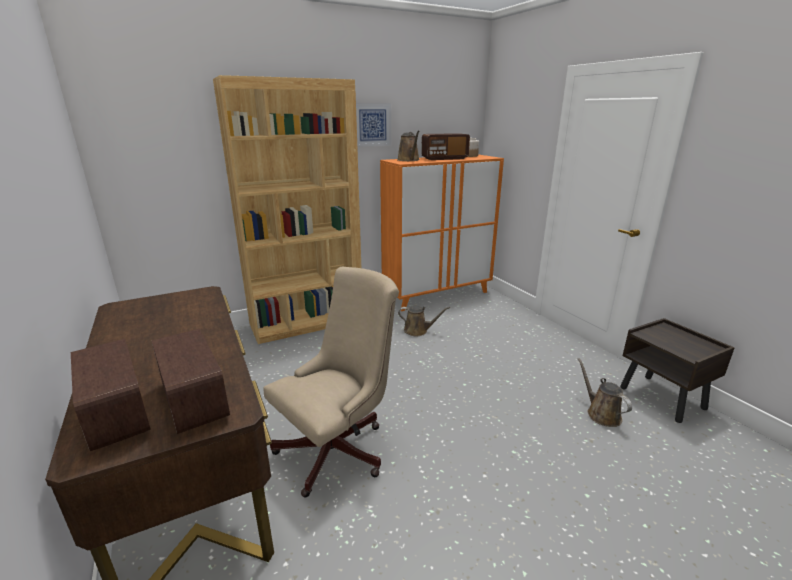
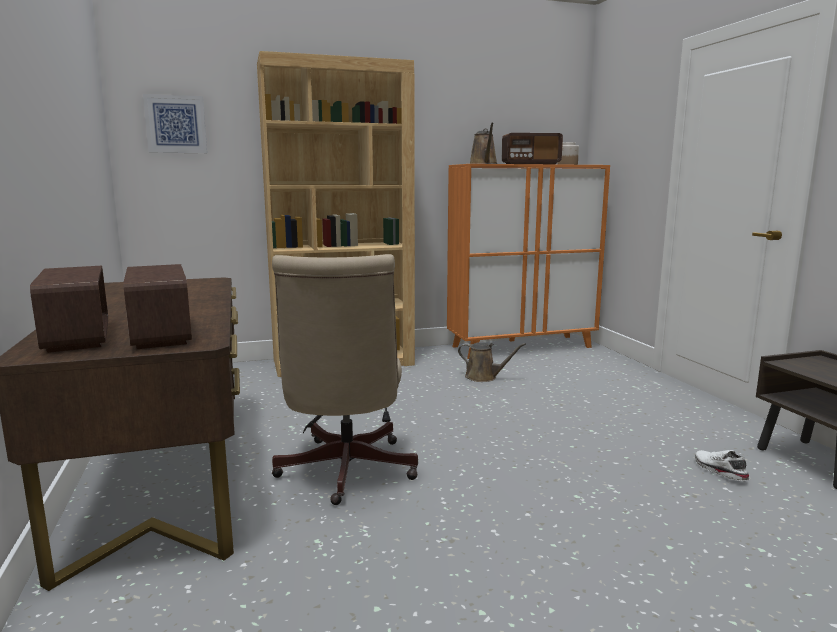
camera: 10 degrees right, 10 degrees down
beige office chair [263,267,399,497] -> beige office chair turned 120 degrees clockwise [272,254,418,505]
picture [356,103,391,147] -> picture moved to [143,94,207,153]
brown watering can [578,358,632,427] -> white shoe [695,450,749,481]

